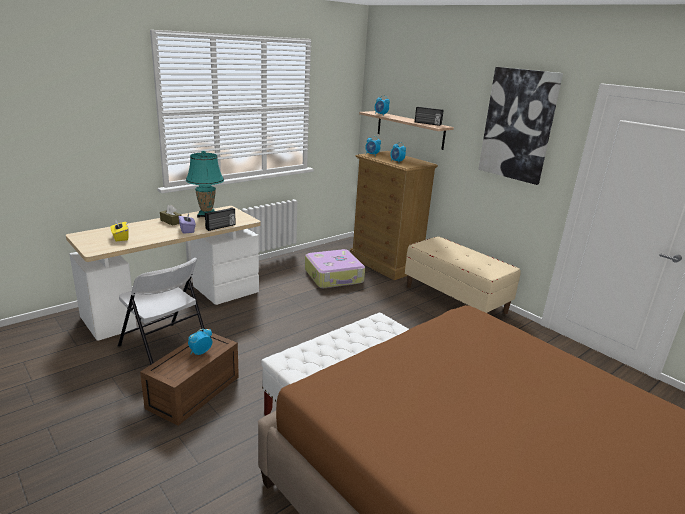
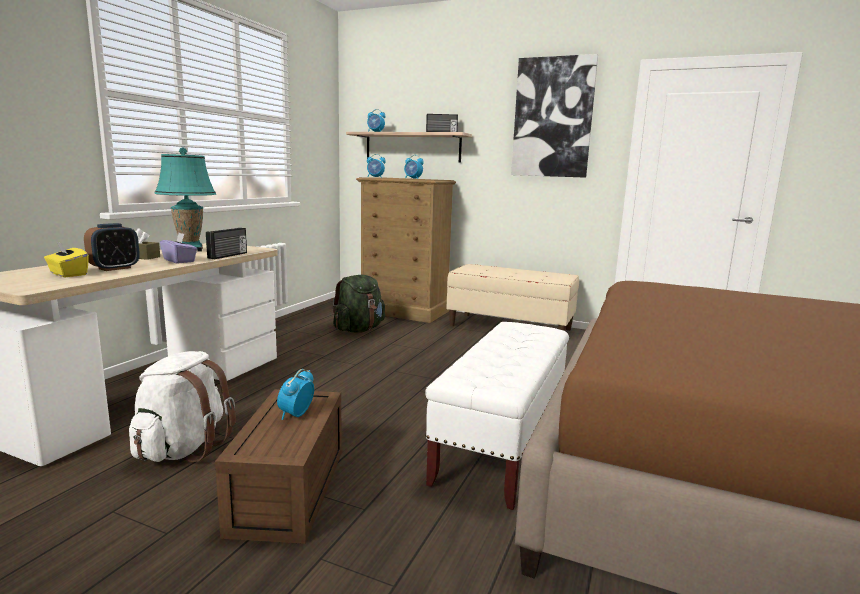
camera: 25 degrees left, 10 degrees down
white chair [118,258,205,365] -> white backpack [129,351,236,462]
suitcase [305,249,365,288] -> green backpack [333,275,385,333]
none -> alarm clock [84,223,140,271]

